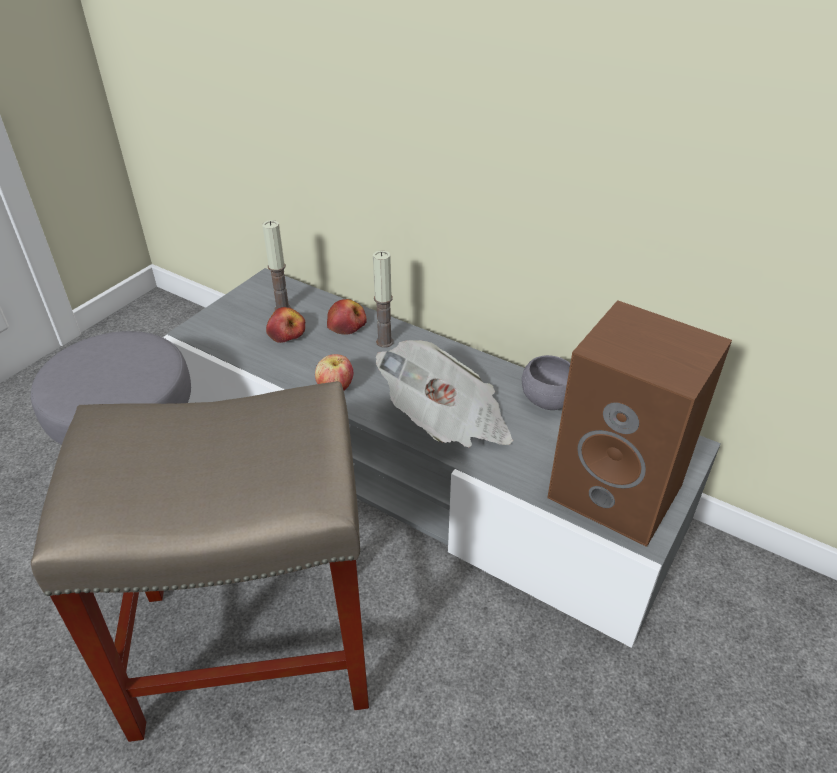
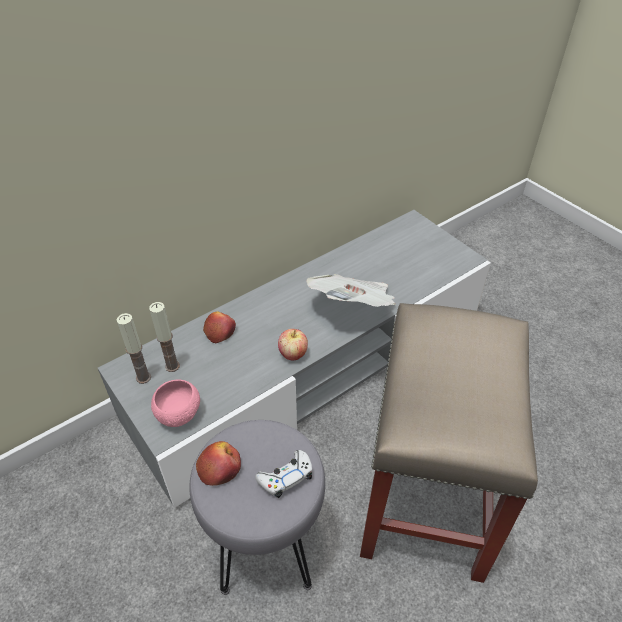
camera: 70 degrees left, 5 degrees up
apple [266,307,305,343] -> apple moved to [196,441,241,486]
candle [373,250,393,348] -> candle moved to [116,313,151,384]
grey bowl [522,355,570,410] -> none
brown speaker [547,300,732,547] -> none
none -> pink bowl [151,379,200,427]
none -> white game controller [255,450,312,498]

